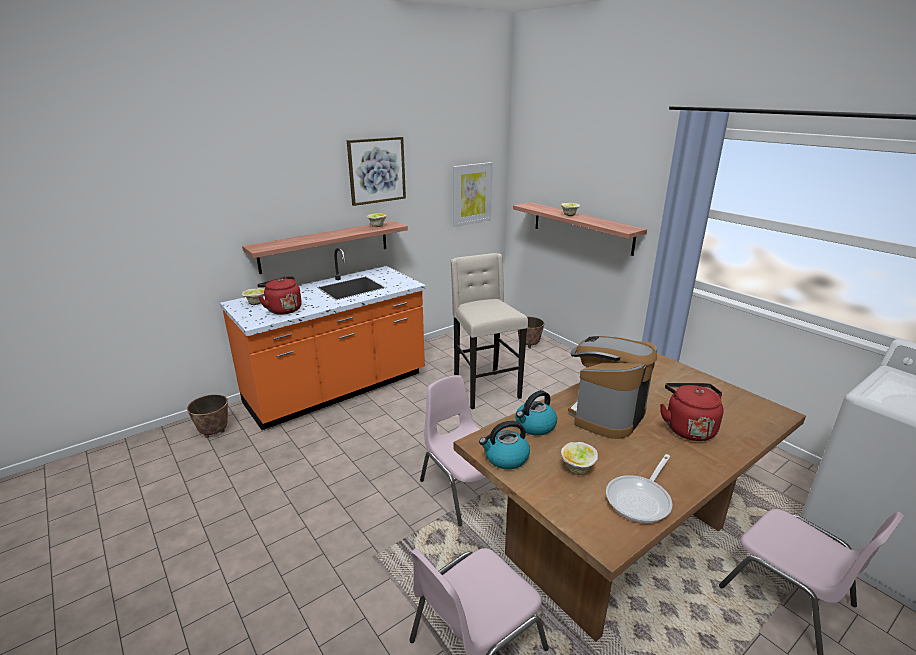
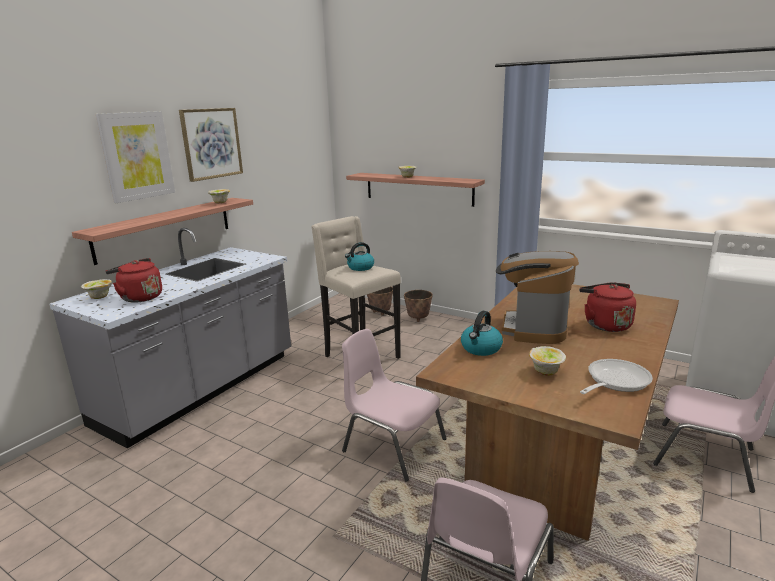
camera: 20 degrees left, 5 degrees down
planter [187,394,228,438] -> planter moved to [404,290,433,322]
orange counter [220,248,426,430] -> grey counter [49,228,291,449]
picture [453,162,493,227] -> picture moved to [96,111,175,203]
kettle [479,421,530,469] -> kettle moved to [345,242,374,271]
frying pan [606,454,673,523] -> frying pan turned 150 degrees counterclockwise [580,359,653,394]

